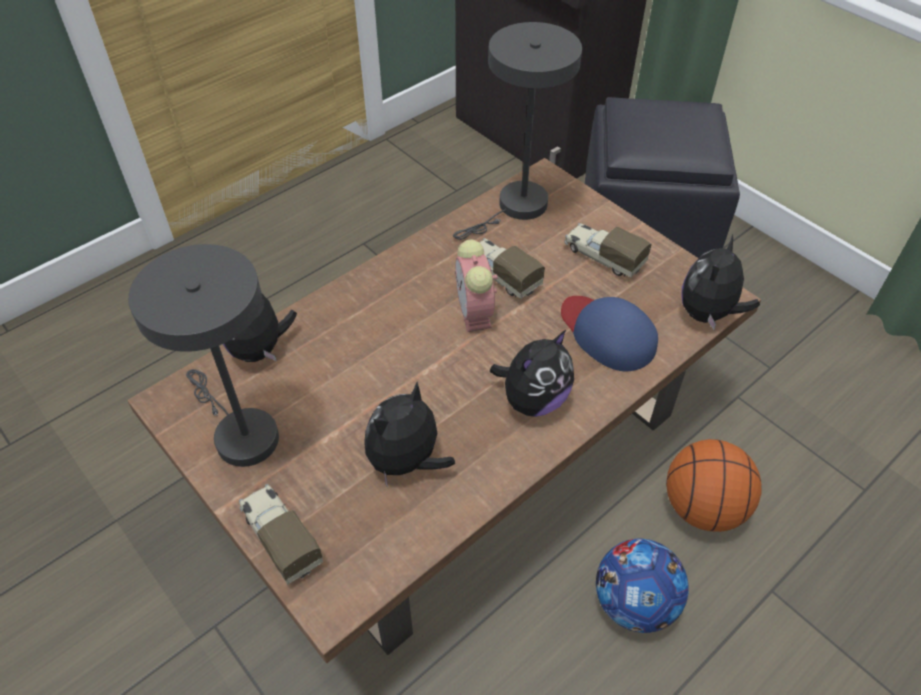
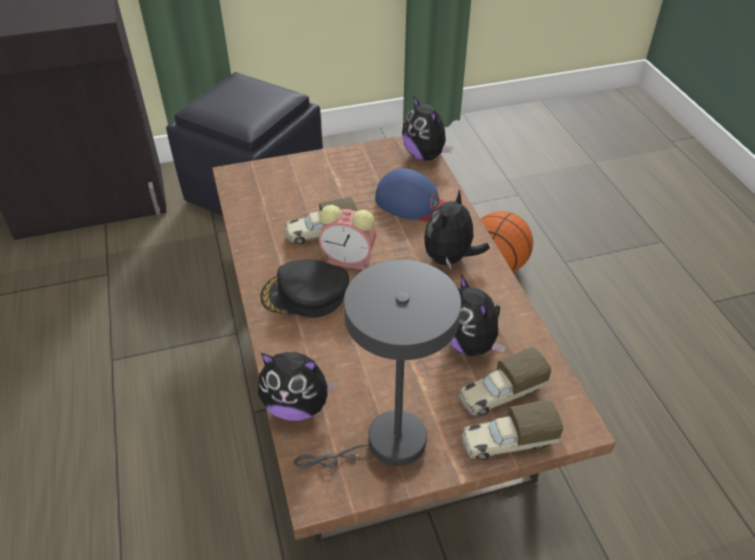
camera: 65 degrees left, 5 degrees down
grey table lamp [453,22,582,240] -> none
plush toy [490,330,574,417] -> plush toy turned 135 degrees counterclockwise [424,190,490,269]
blue cap [561,296,658,371] -> blue cap turned 135 degrees counterclockwise [375,168,446,222]
toy truck [564,223,652,277] -> toy truck moved to [458,347,552,415]
football [596,539,689,633] -> none
none -> black cap [260,259,349,318]

